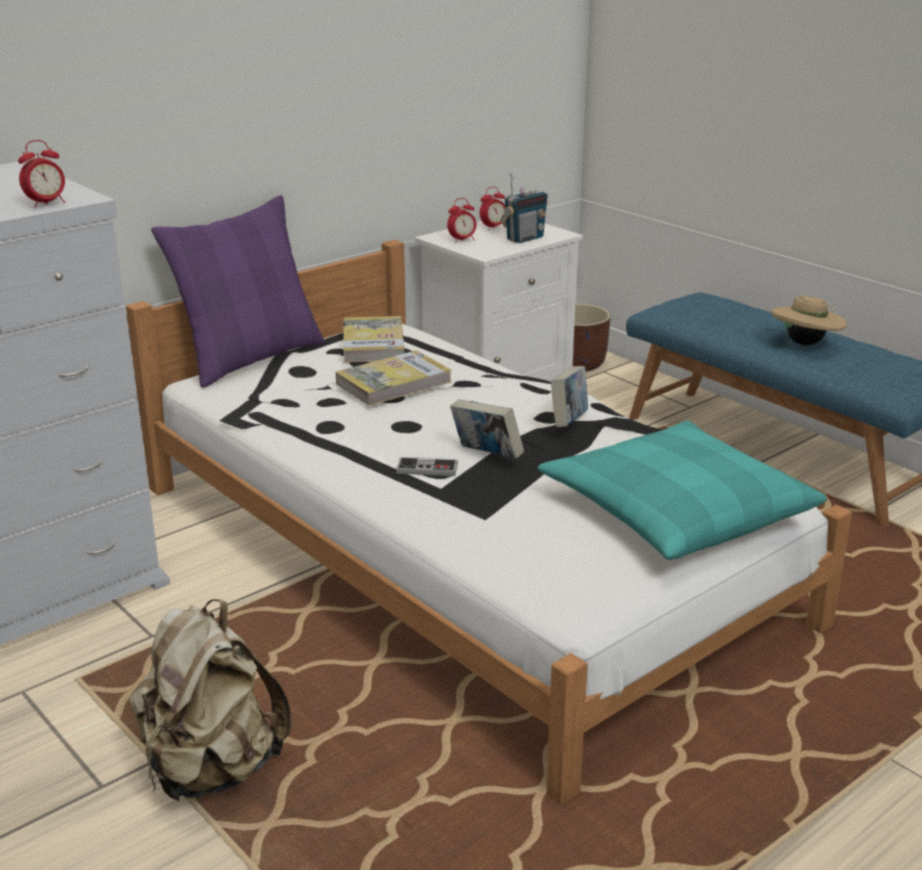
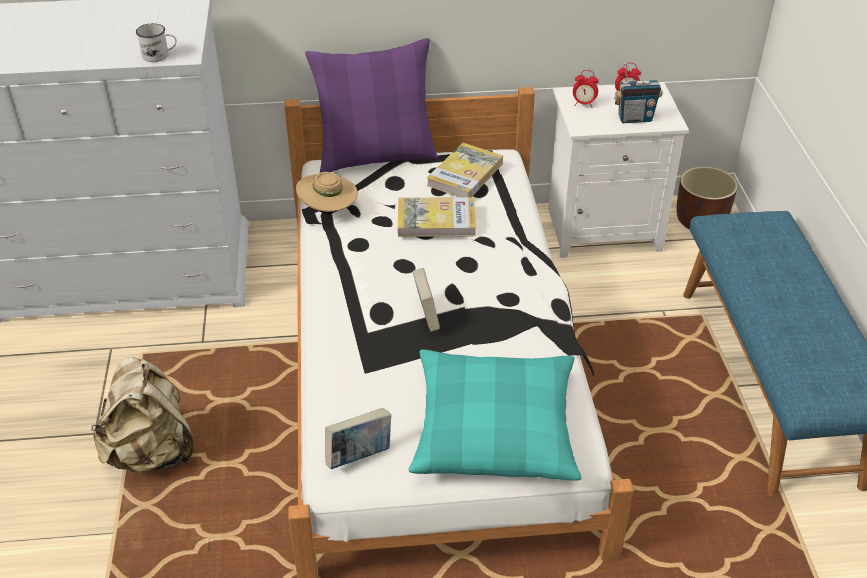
camera: 35 degrees right, 15 degrees up
alarm clock [18,140,65,207] -> white mug [136,23,177,62]
game controller [396,457,458,476] -> none
book [551,366,588,427] -> book moved to [325,408,391,469]
beige hat [771,296,847,345] -> beige hat moved to [296,172,358,214]

